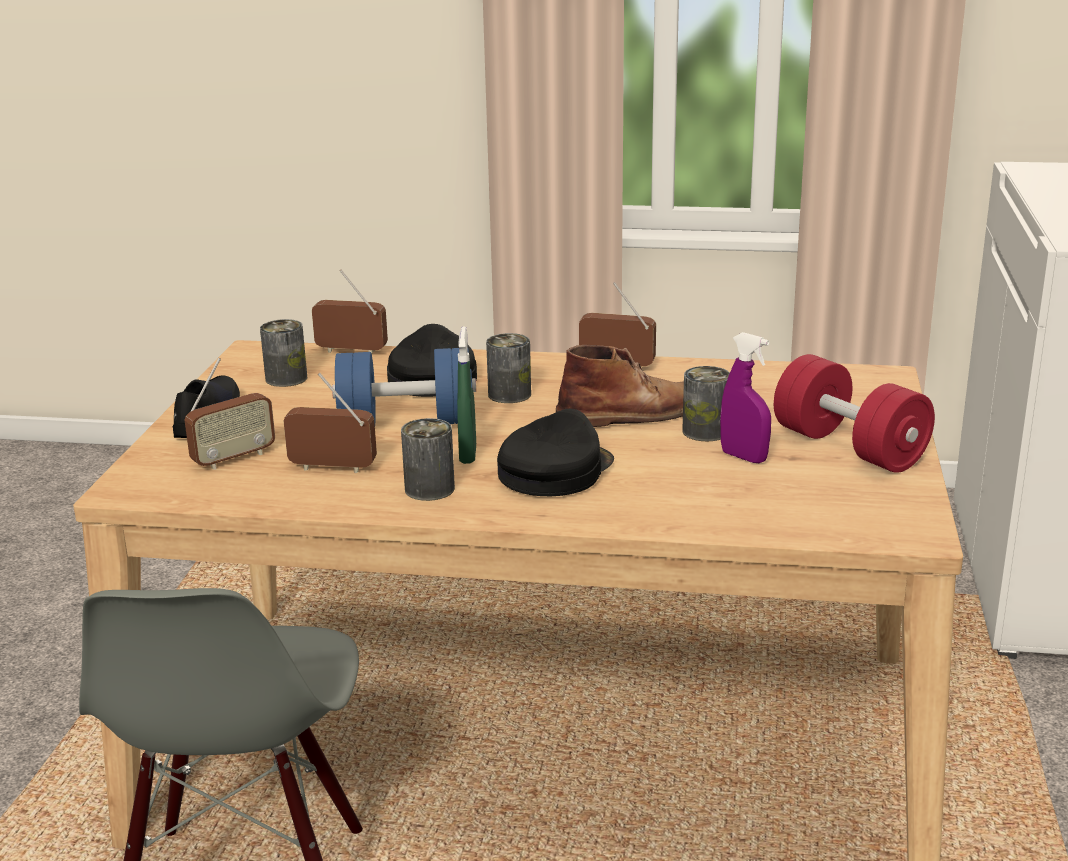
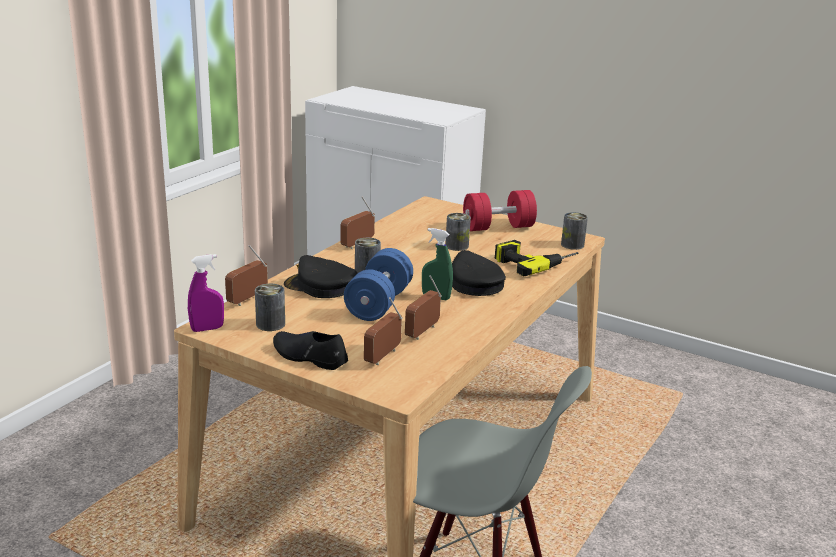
camera: 70 degrees left, 0 degrees up
radio [185,358,275,470] -> radio turned 135 degrees counterclockwise [364,297,403,365]
can [401,418,455,501] -> can moved to [561,212,588,250]
brown boot [556,345,684,427] -> none
purple spray bottle [720,332,771,463] -> purple spray bottle moved to [188,254,224,332]
none -> power drill [495,240,579,276]

